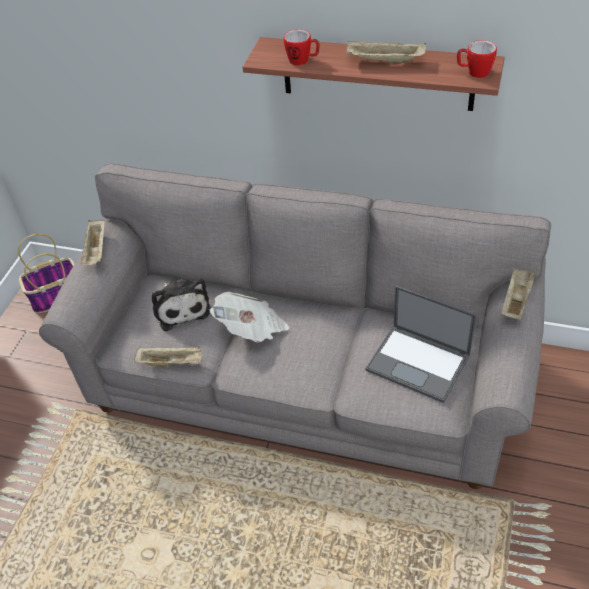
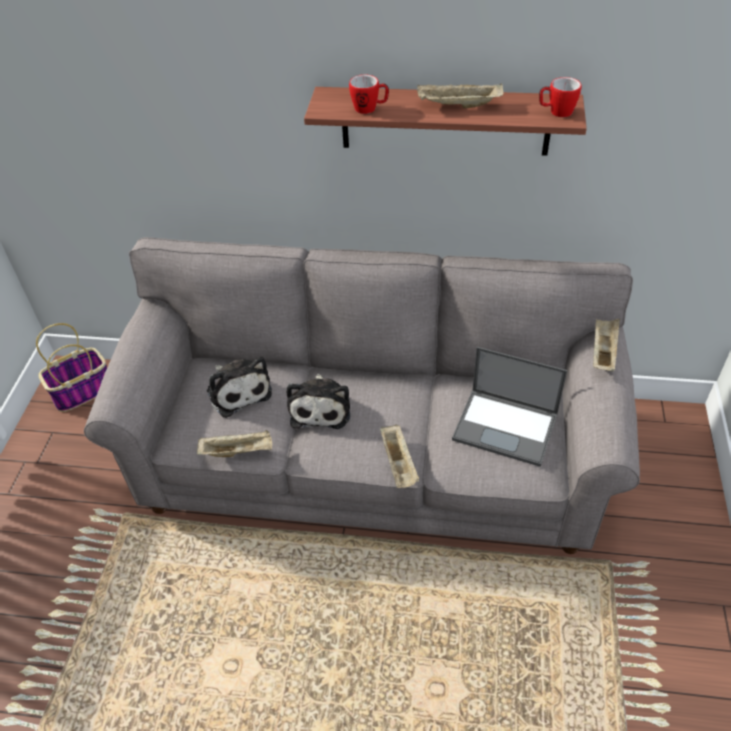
camera: 10 degrees left, 0 degrees up
beige tray [80,219,105,265] -> beige tray moved to [380,424,419,488]
newspaper [210,292,289,343] -> plush toy [286,374,350,429]

